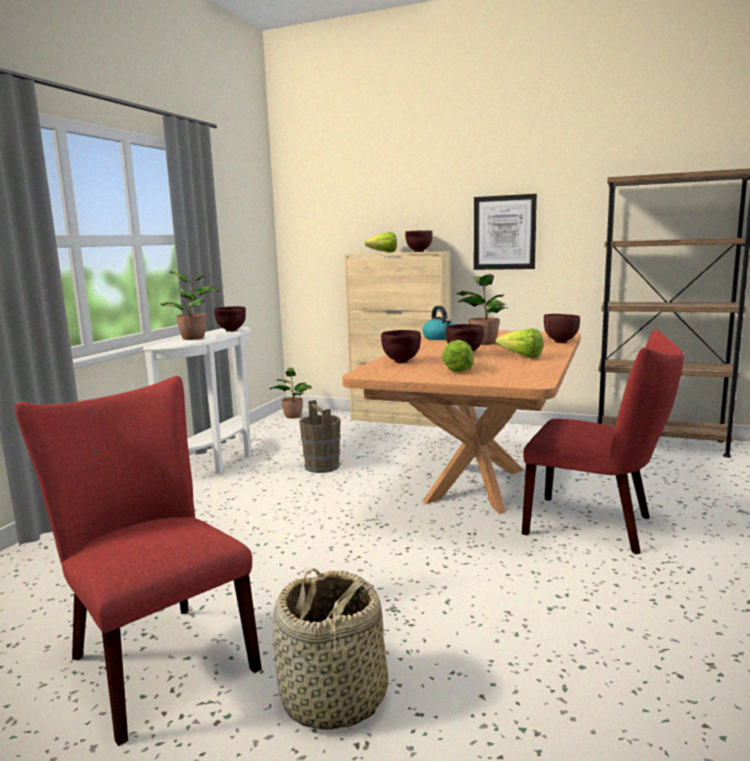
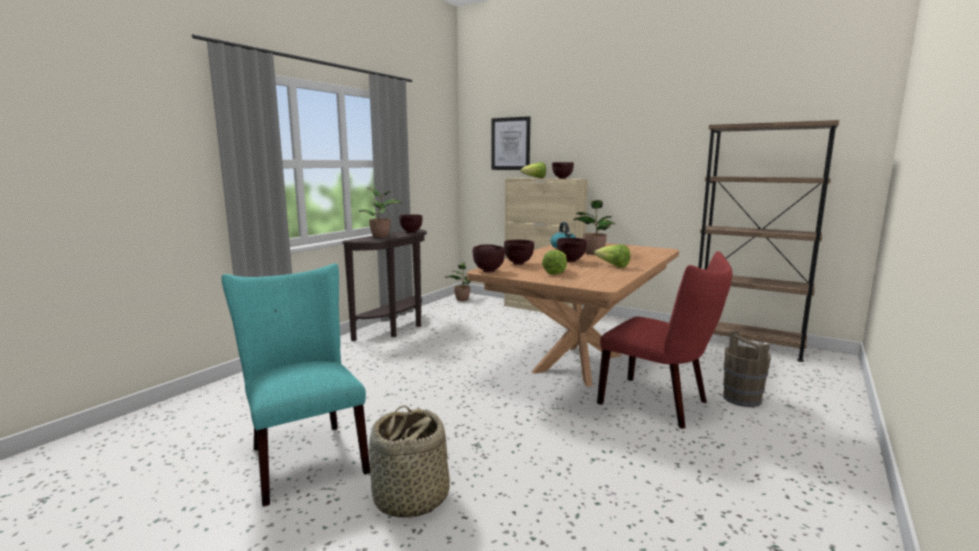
camera: 10 degrees right, 0 degrees up
red chair [15,376,262,746] -> turquoise chair [222,263,370,507]
white console table [142,326,252,474] -> brown console table [342,229,427,341]
brown bucket [299,400,341,473] -> brown bucket moved to [723,331,771,407]
picture [474,194,537,270] -> picture moved to [491,116,530,170]
brown bowl [544,314,580,343] -> brown bowl moved to [473,244,505,273]

